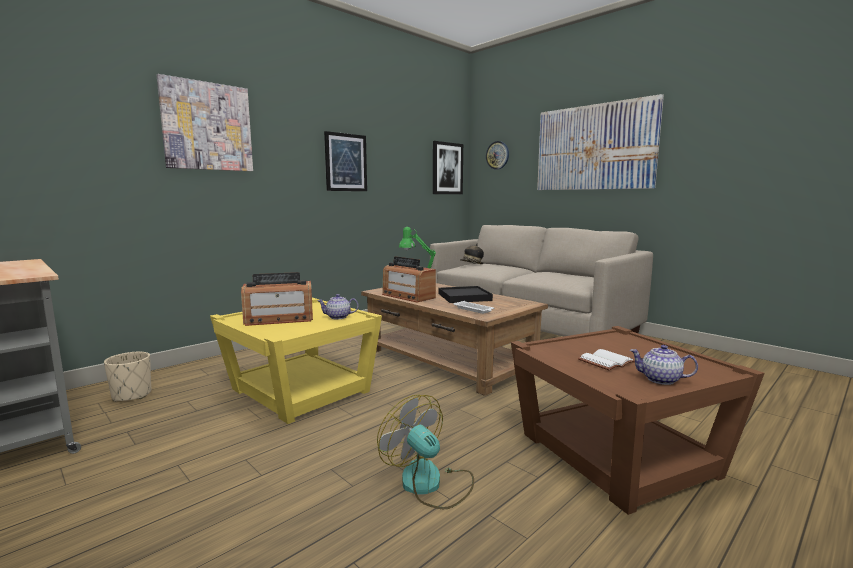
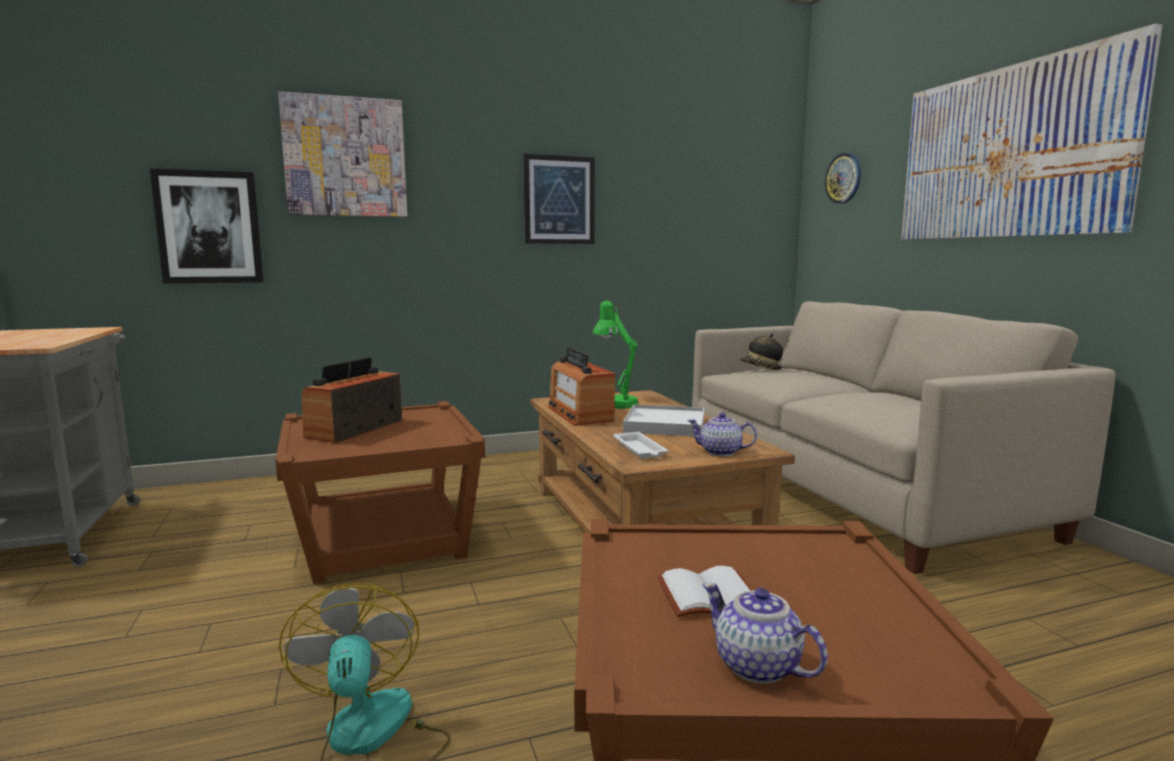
camera: 25 degrees right, 0 degrees up
beige planter [104,352,151,402] -> none
yellow side table [210,298,382,424] -> brown side table [276,401,485,584]
radio [241,272,313,326] -> radio turned 105 degrees clockwise [302,358,402,443]
teapot [317,294,359,319] -> teapot moved to [687,413,757,456]
picture [433,141,463,194] -> picture moved to [150,168,263,284]
black tray [439,286,493,303] -> white tray [623,404,704,437]

